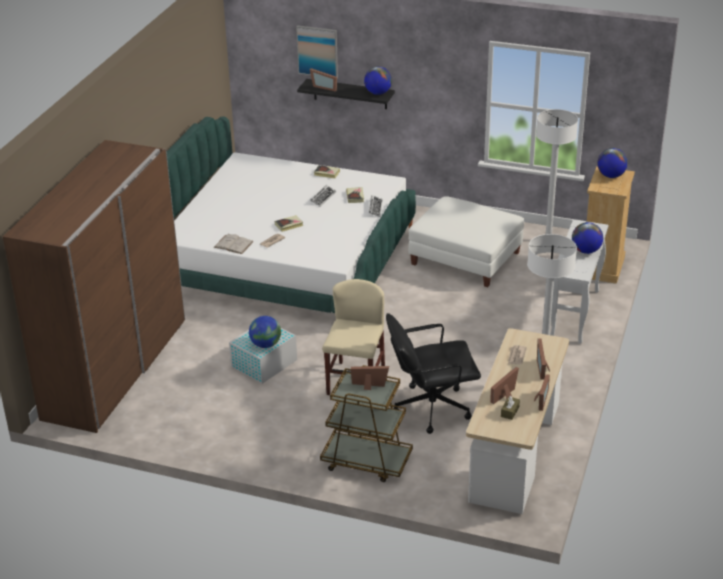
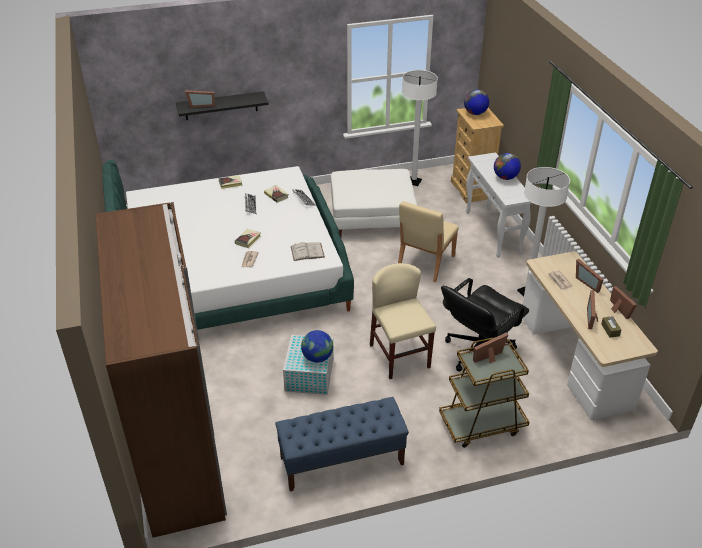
camera: 35 degrees left, 5 degrees up
white book [213,234,253,254] -> white book moved to [291,242,325,261]
picture [296,25,338,78] -> none
globe [364,67,392,95] -> none
none -> blue bench [275,397,409,492]
none -> beige chair [398,201,458,282]

